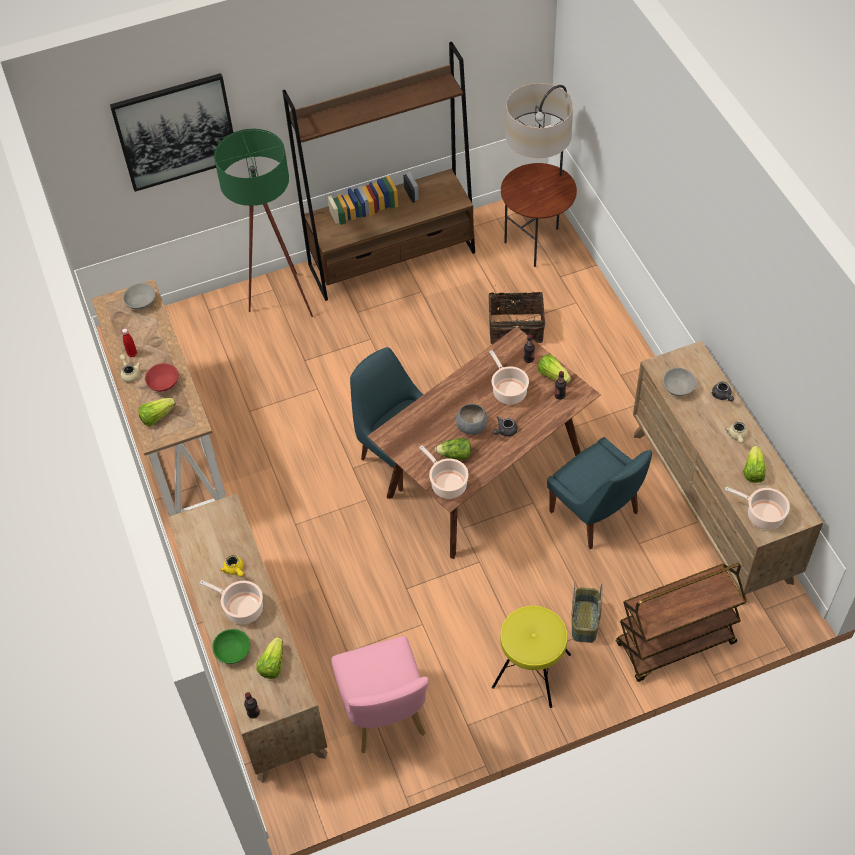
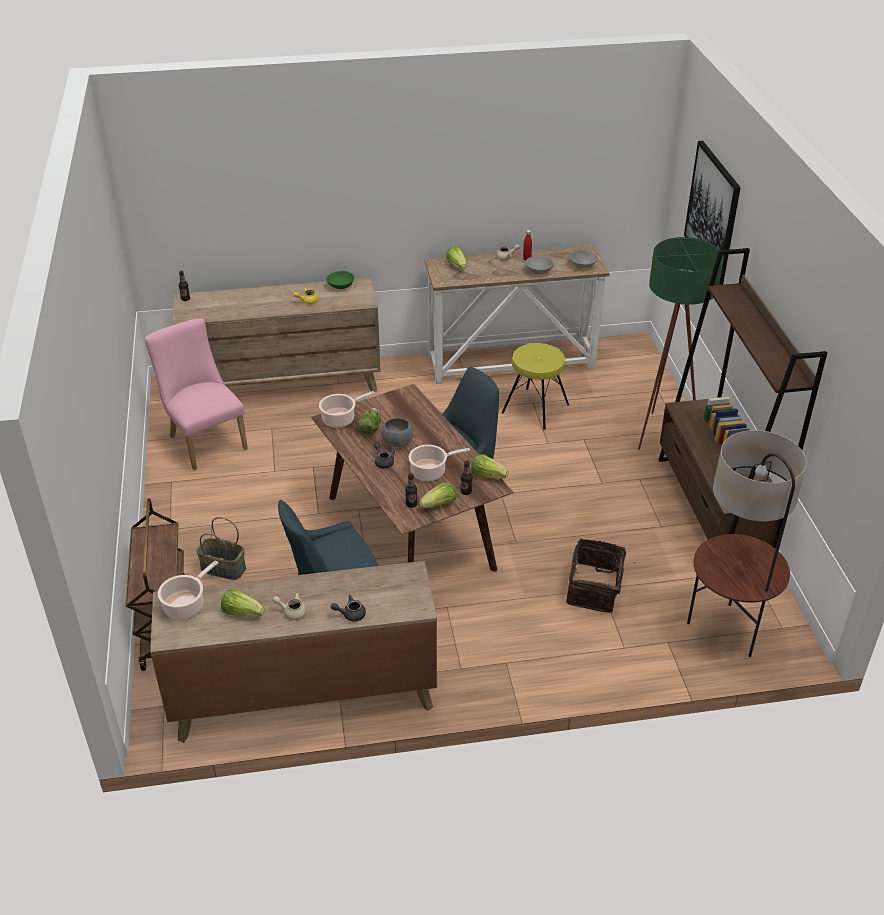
camera: 100 degrees right, 15 degrees down
red bowl [145,363,179,392] -> none
cooking pot [200,580,263,624] -> none
green bowl [212,629,250,664] -> green bowl moved to [326,271,354,289]
lettuce [256,637,283,679] -> lettuce moved to [471,454,509,479]
pink chair [331,636,429,753] -> pink chair turned 60 degrees clockwise [145,318,248,470]
yellow stool [492,606,571,708] -> yellow stool moved to [502,343,569,430]
grey bowl [663,368,697,396] -> grey bowl moved to [525,256,554,274]

